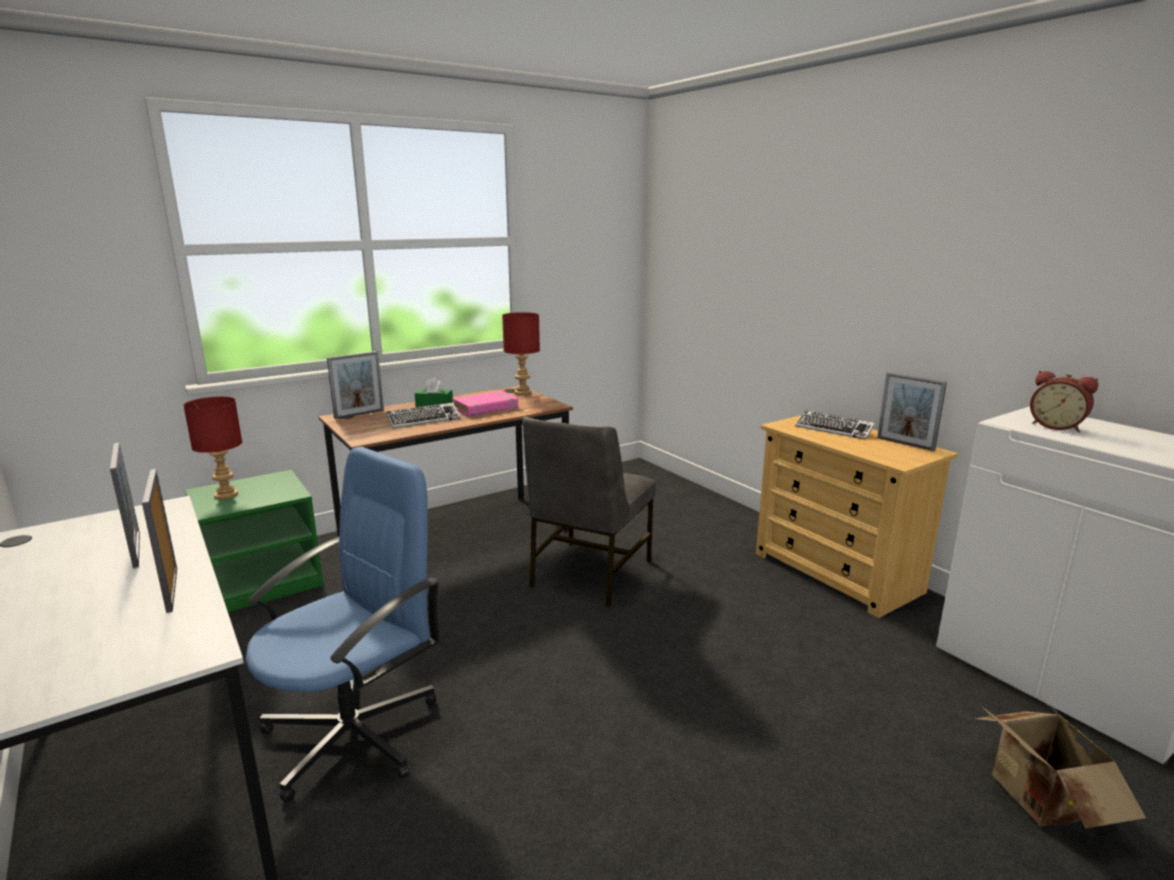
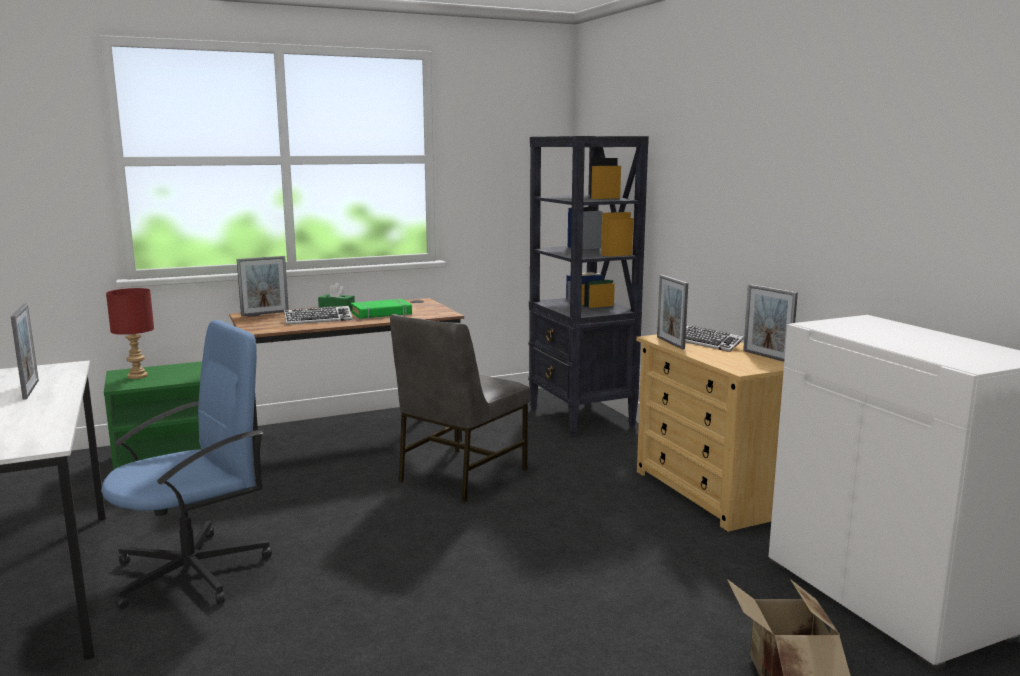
camera: 10 degrees right, 5 degrees down
picture frame [142,469,177,613] -> picture frame moved to [657,275,688,350]
pink book [452,391,518,417] -> green book [351,299,412,319]
red table lamp [502,312,540,395] -> none
alarm clock [1030,371,1098,432] -> none
none -> black bookcase [528,136,649,437]

